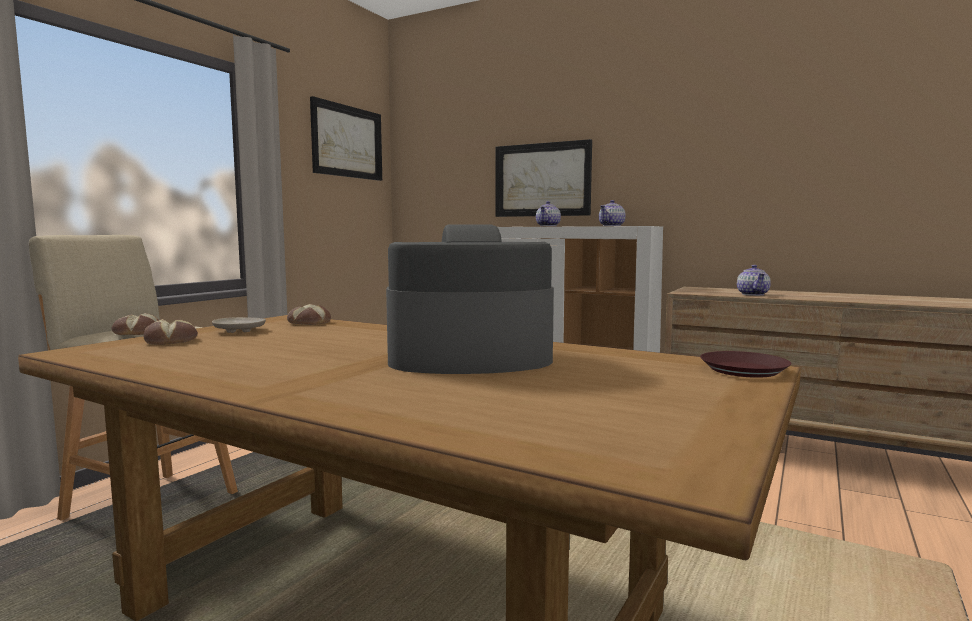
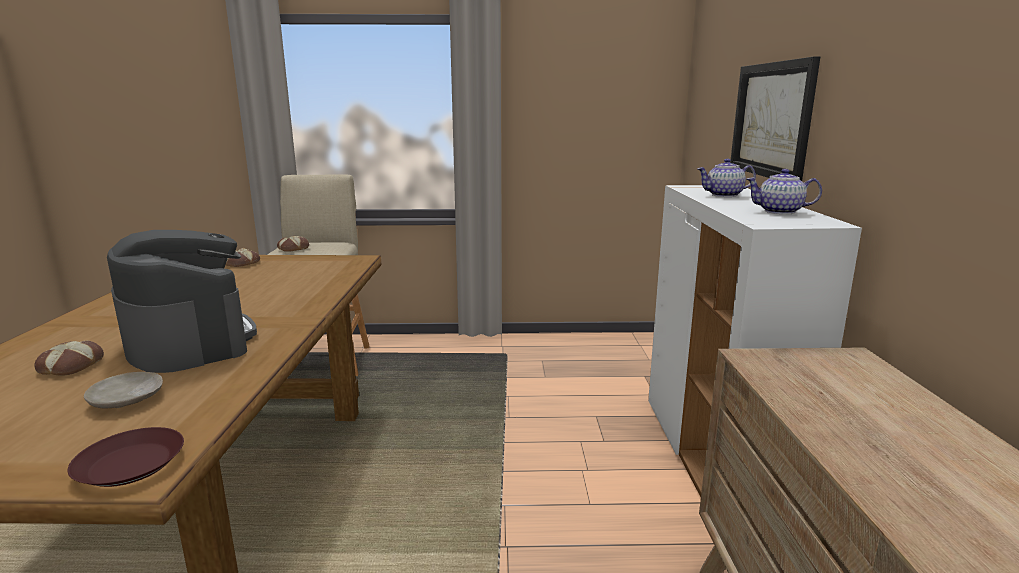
camera: 60 degrees right, 10 degrees up
beige plate [212,317,266,333] -> beige plate moved to [84,372,163,408]
bread [287,304,331,325] -> bread moved to [34,340,104,375]
picture [310,96,382,181] -> none
teapot [737,265,771,296] -> none

